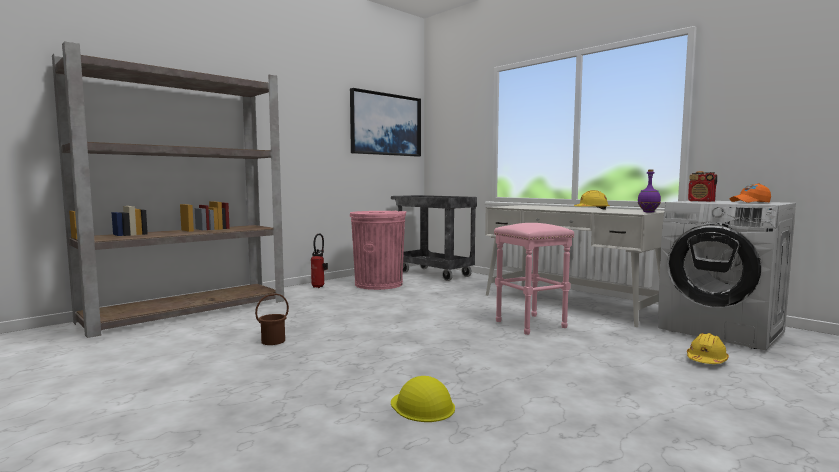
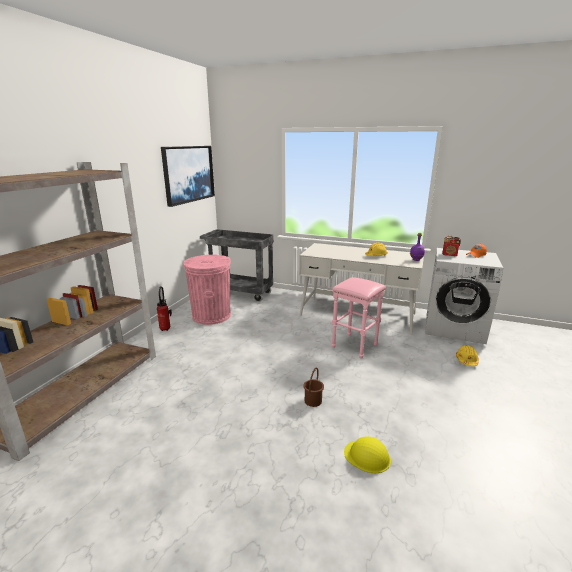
camera: 25 degrees left, 15 degrees up
brown bucket [255,293,289,345] -> brown bucket moved to [303,367,324,407]

